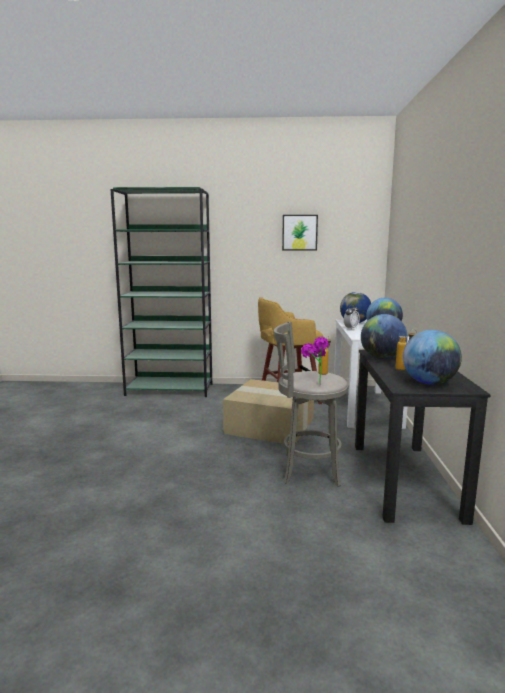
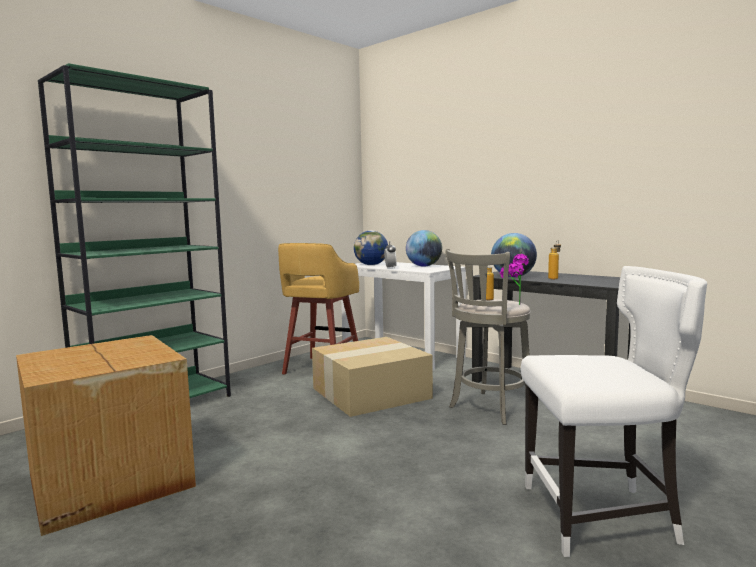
camera: 50 degrees left, 5 degrees down
picture [282,215,318,250] -> none
globe [403,330,462,385] -> none
none -> cardboard box [16,335,196,536]
none -> white chair [521,266,707,557]

